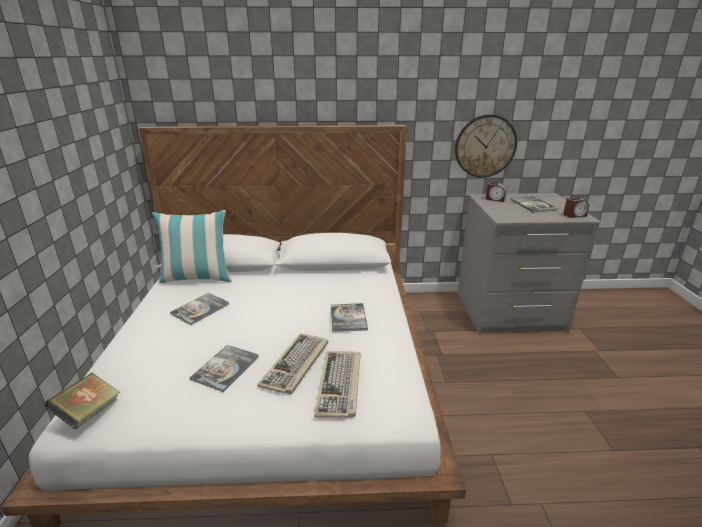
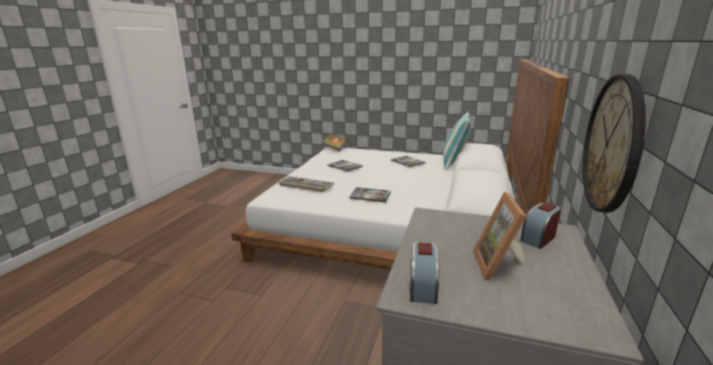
camera: 110 degrees right, 5 degrees down
keyboard [257,333,328,394] -> none
book [511,196,558,213] -> picture frame [473,192,527,281]

